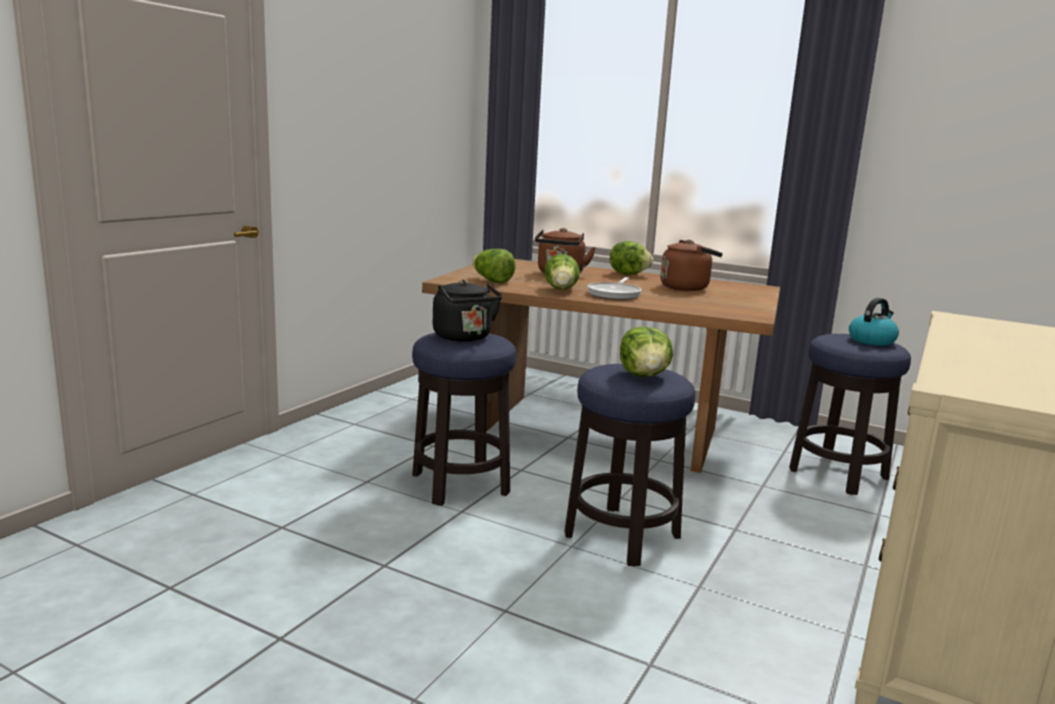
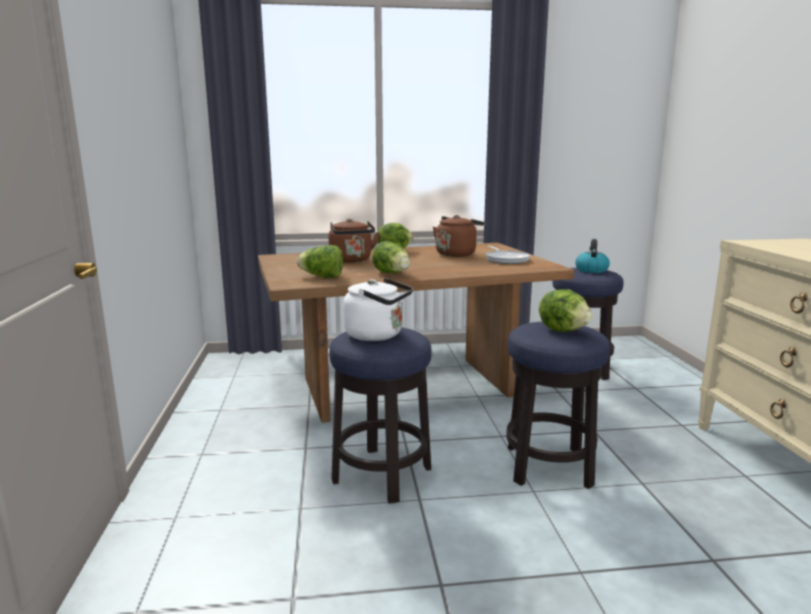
camera: 35 degrees left, 0 degrees up
black kettle [433,280,502,342] -> white kettle [343,278,413,341]
frying pan [588,277,642,300] -> frying pan moved to [486,246,530,264]

